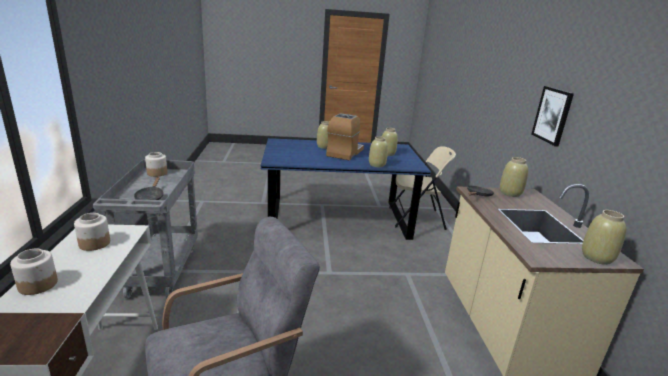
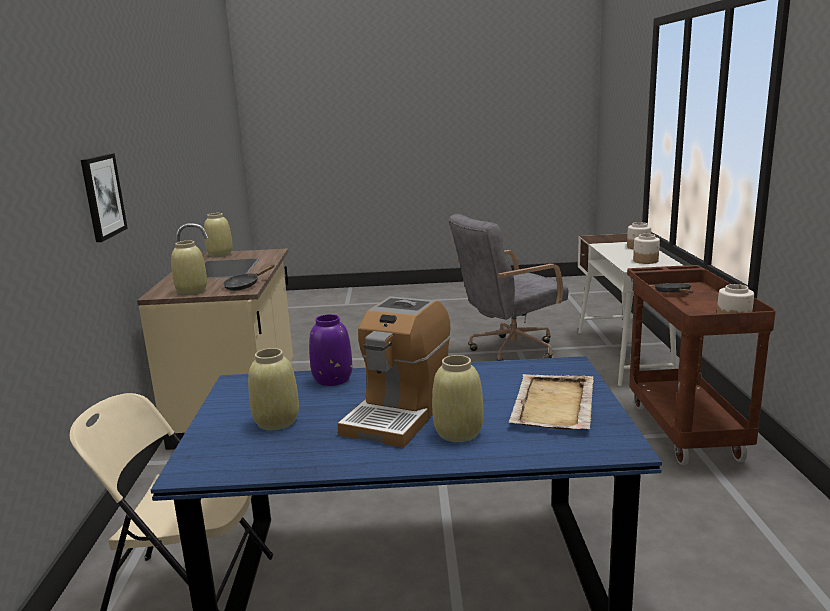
camera: 175 degrees left, 5 degrees down
grey cart [93,159,198,298] -> brown cart [627,265,776,465]
beige vase [369,136,388,167] -> purple vase [309,314,352,386]
none -> beige tray [509,374,593,430]

